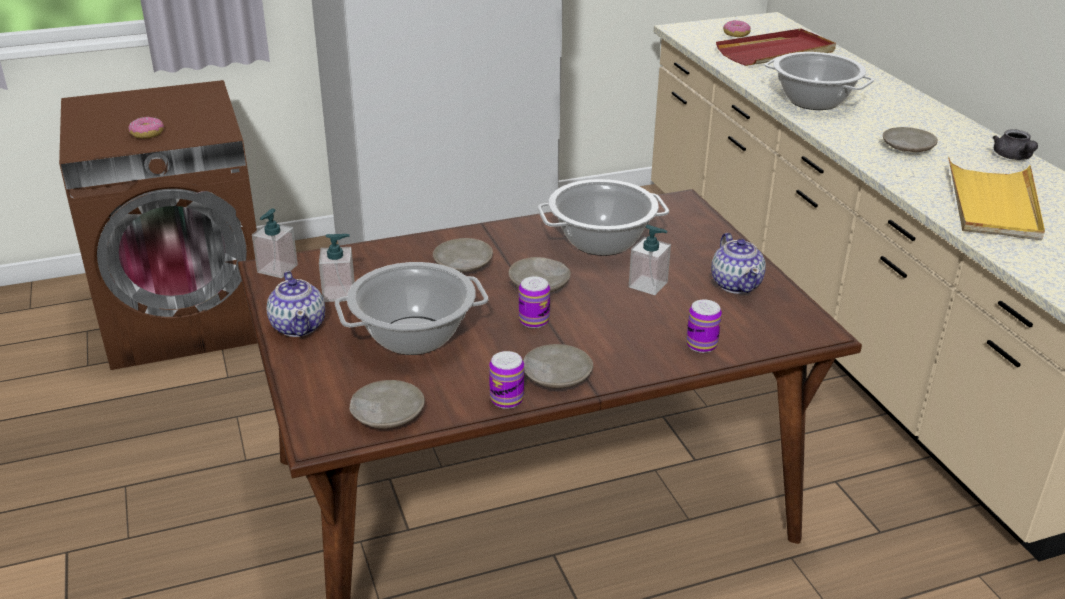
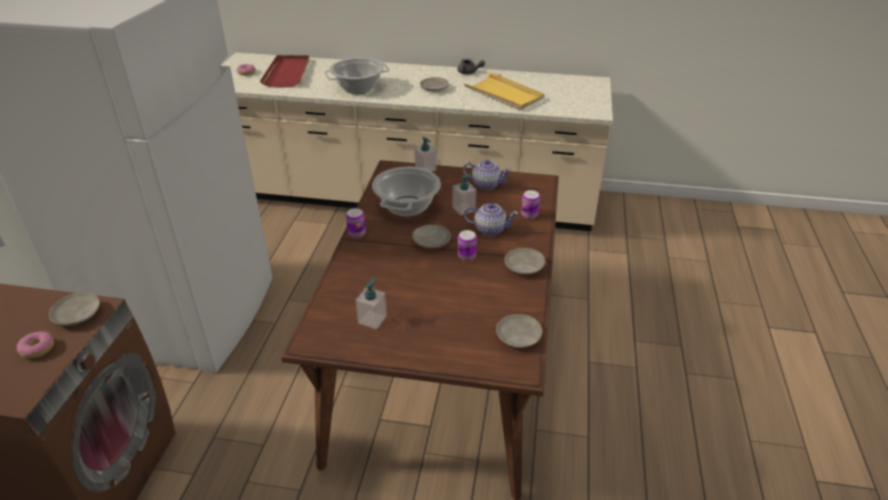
camera: 60 degrees left, 5 degrees up
soap dispenser [252,209,298,278] -> soap dispenser moved to [414,137,437,172]
teapot [267,271,325,337] -> teapot moved to [464,203,518,236]
cooking pot [335,262,489,355] -> none
beige plate [433,238,493,272] -> beige plate moved to [49,292,100,326]
can [489,351,524,409] -> can moved to [346,208,366,238]

